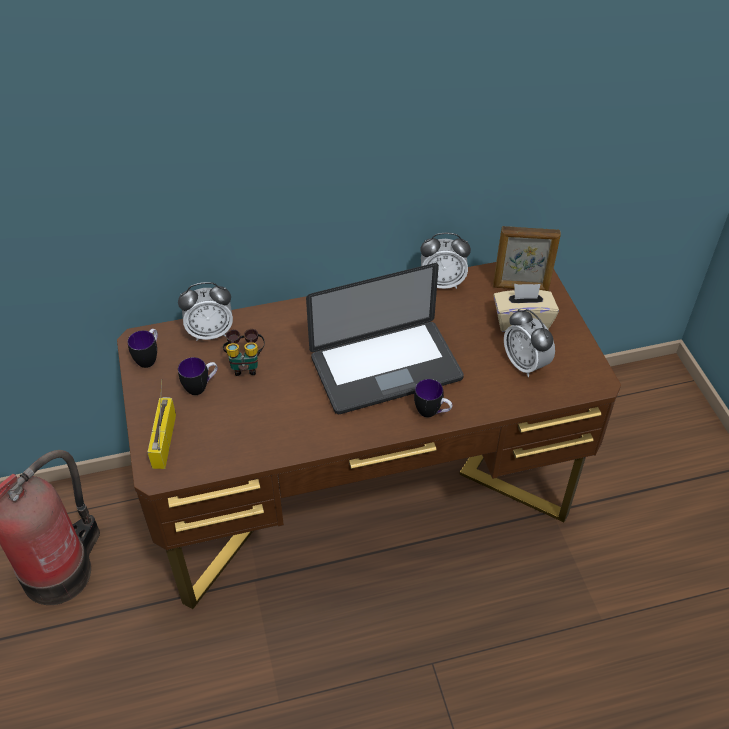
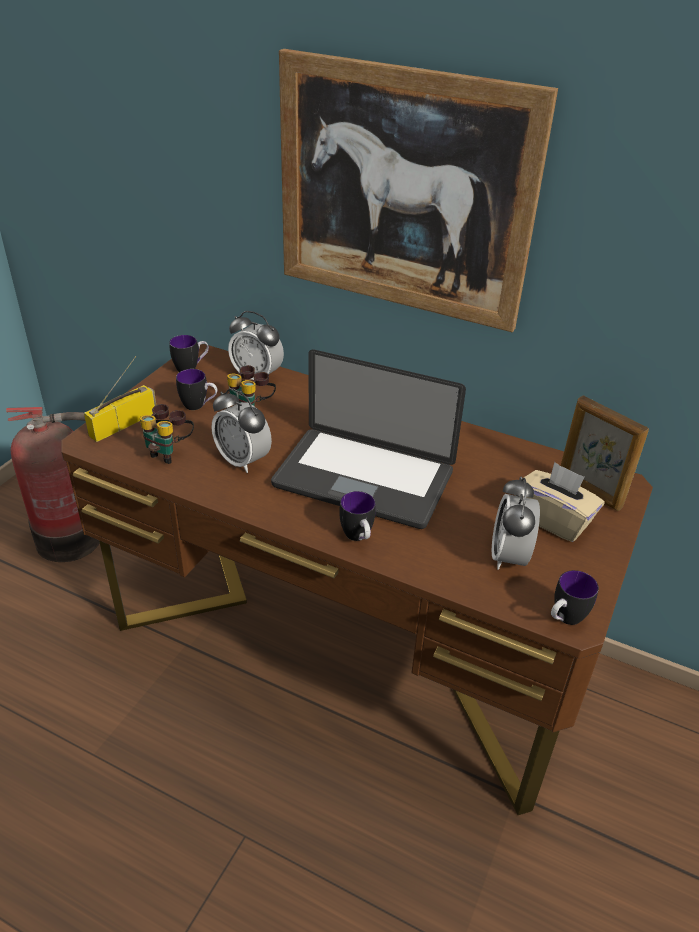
camera: 40 degrees right, 10 degrees down
alarm clock [420,233,471,289] -> alarm clock moved to [211,388,272,473]
none -> binoculars [140,404,194,464]
none -> picture [279,49,558,332]
none -> mug [551,570,599,625]

